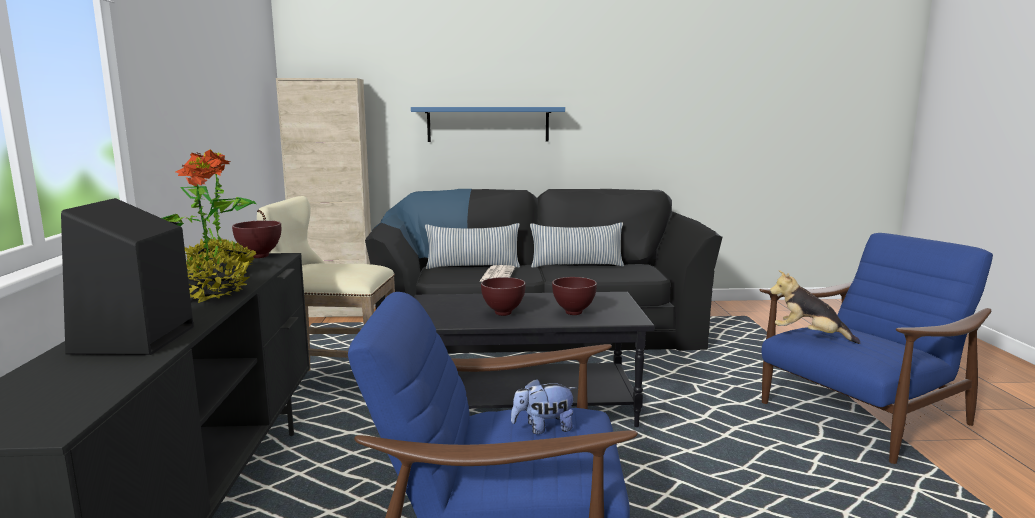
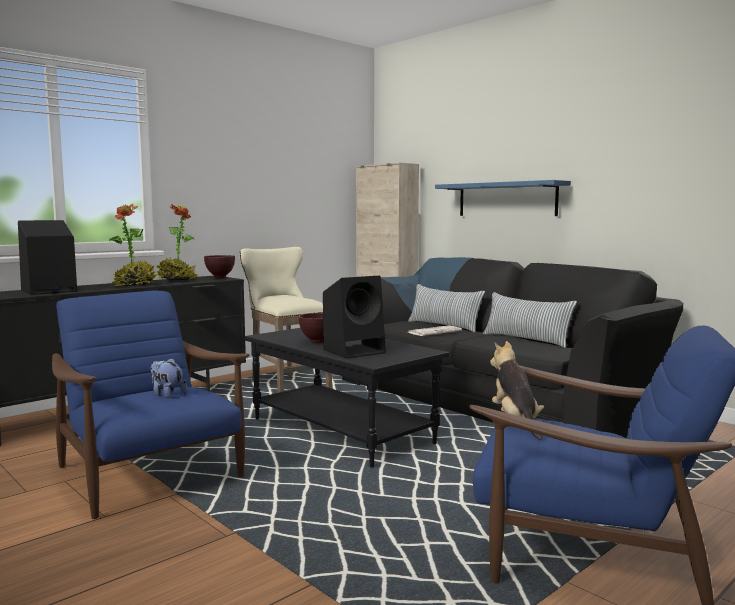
camera: 50 degrees right, 5 degrees down
brown bowl [552,277,597,315] -> black speaker [323,276,386,359]

